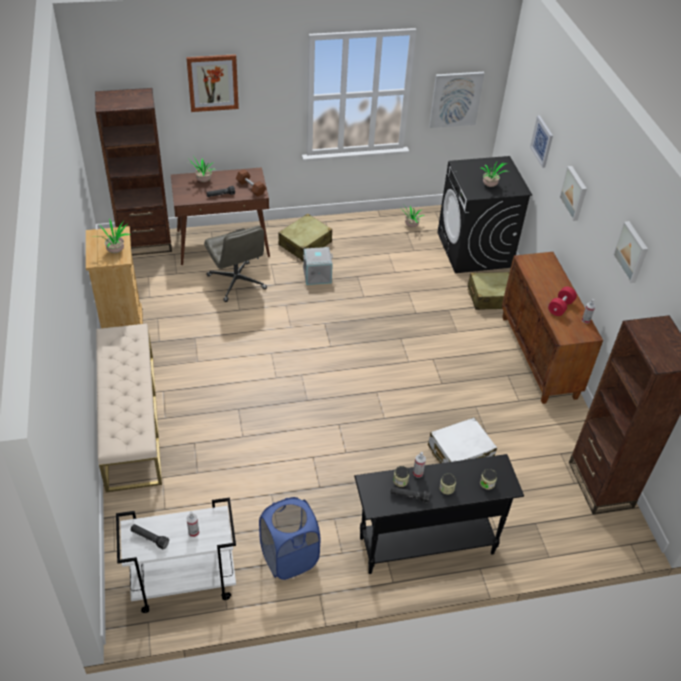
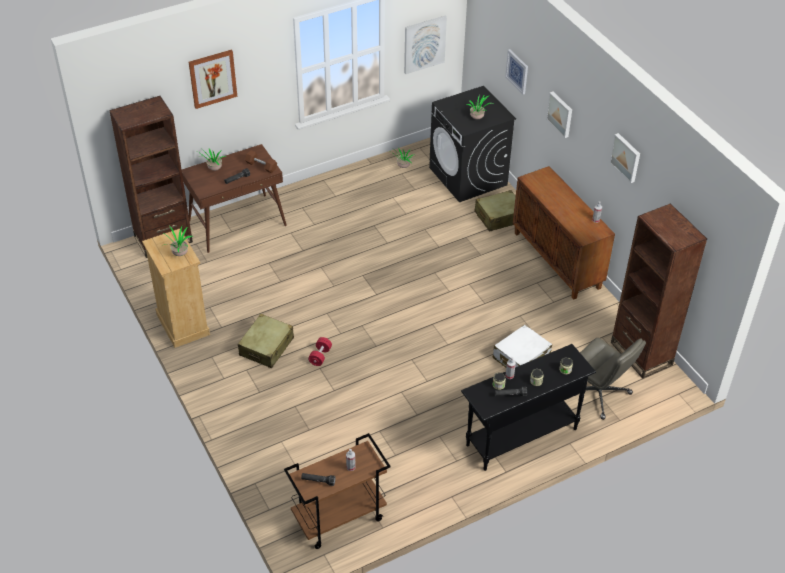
camera: 15 degrees left, 0 degrees up
beige bench [96,324,162,492] -> none
white cart [116,497,236,613] -> brown cart [284,433,391,549]
grey office chair [204,226,267,302] -> grey office chair moved to [580,338,646,420]
blue laundry basket [259,497,320,580] -> none
beige suitcase [278,214,332,261] -> beige suitcase moved to [238,314,294,368]
grey storage box [303,247,333,285] -> none
red dumbbell [548,286,577,316] -> red dumbbell moved to [308,337,332,366]

